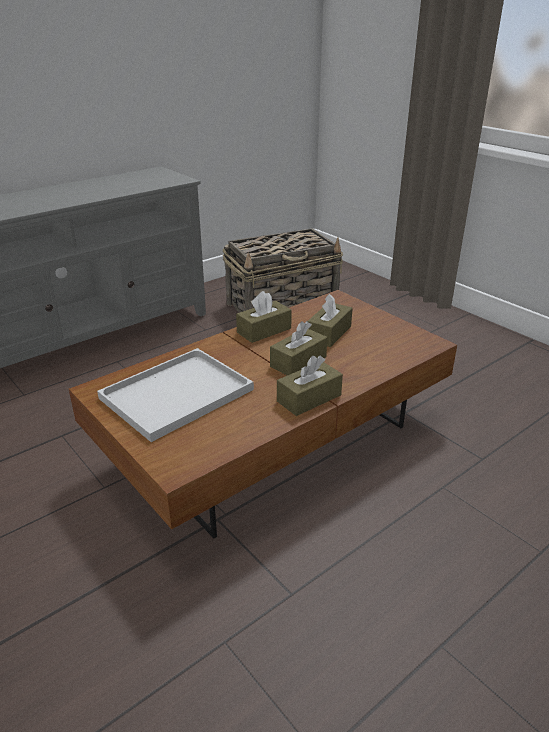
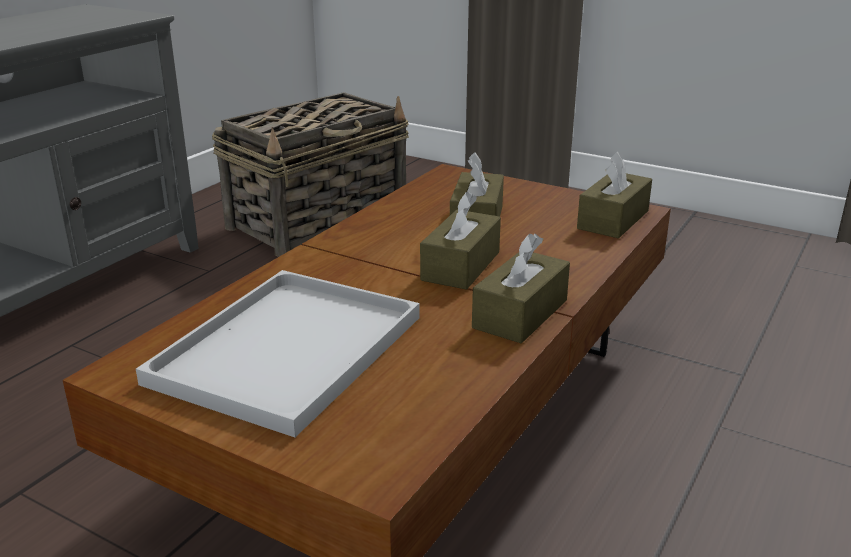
camera: 20 degrees left, 5 degrees down
brown tissue box [236,291,292,343] -> brown tissue box moved to [577,151,652,238]

